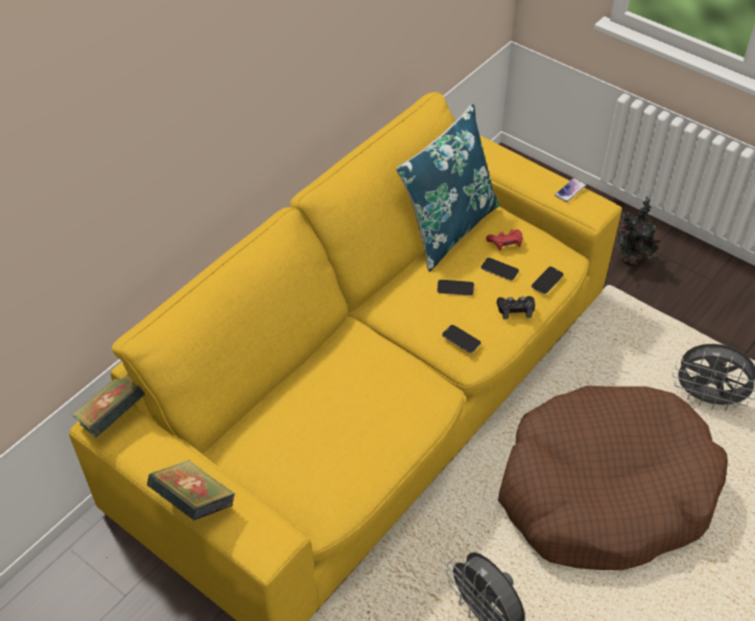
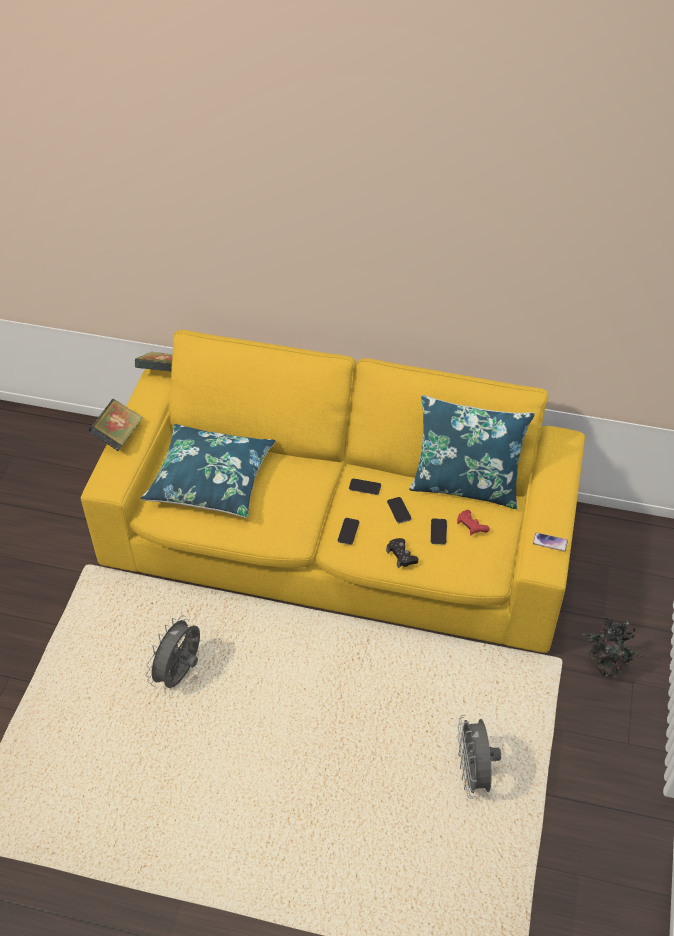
camera: 65 degrees right, 0 degrees up
brown dog bed [498,386,728,570] -> none
phone [531,267,564,294] -> phone moved to [349,479,381,495]
none -> blue pillow [141,424,275,518]

